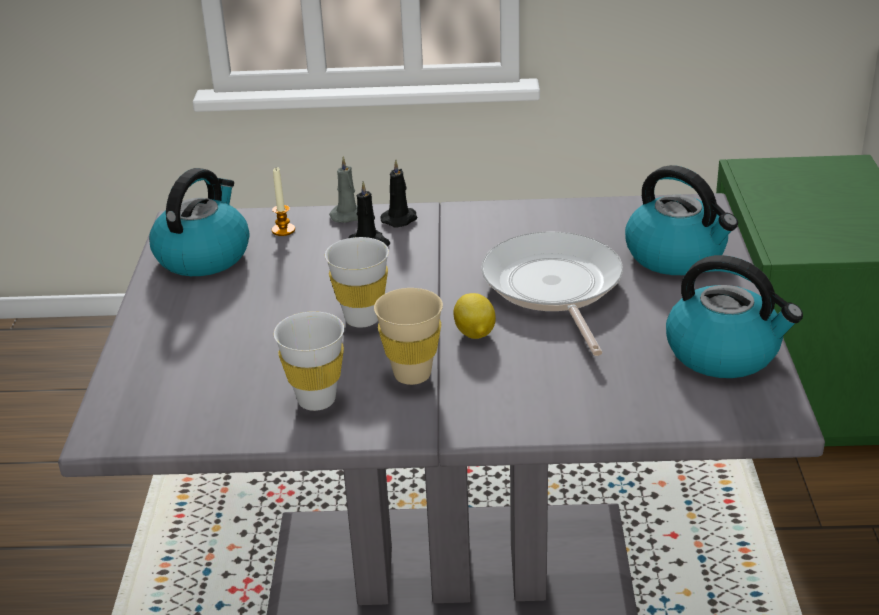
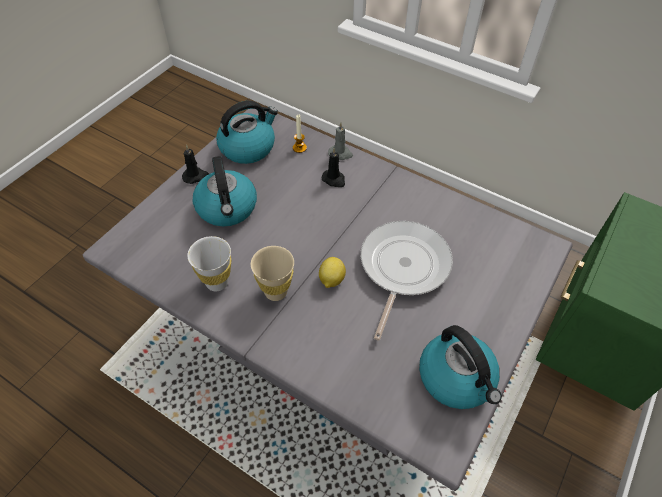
camera: 30 degrees right, 20 degrees up
white cup [325,237,389,328] -> none
black candle [380,160,417,228] -> black candle moved to [182,145,209,184]
kettle [625,165,738,275] -> kettle moved to [193,156,257,227]

